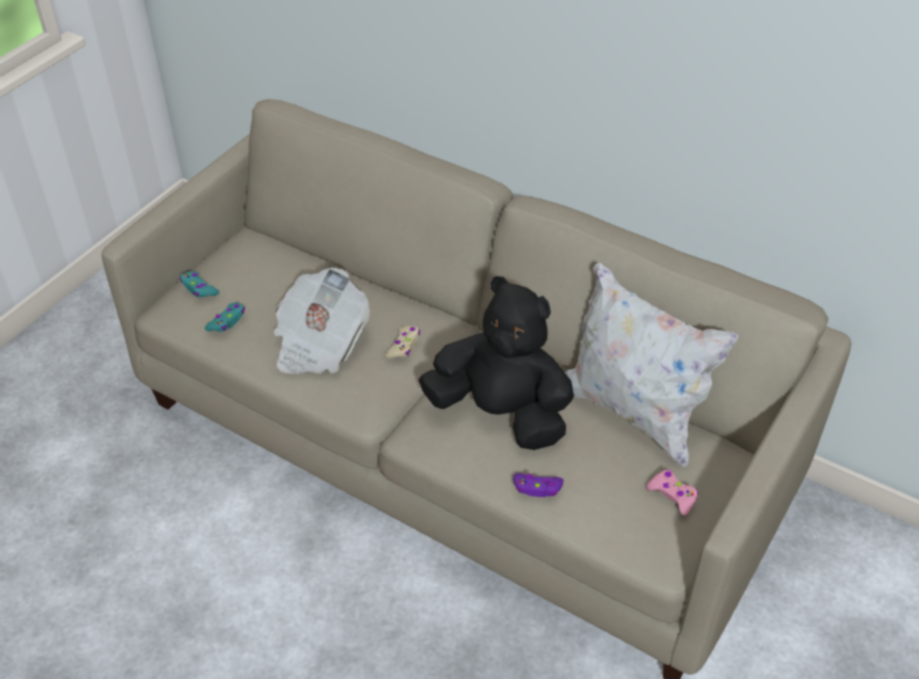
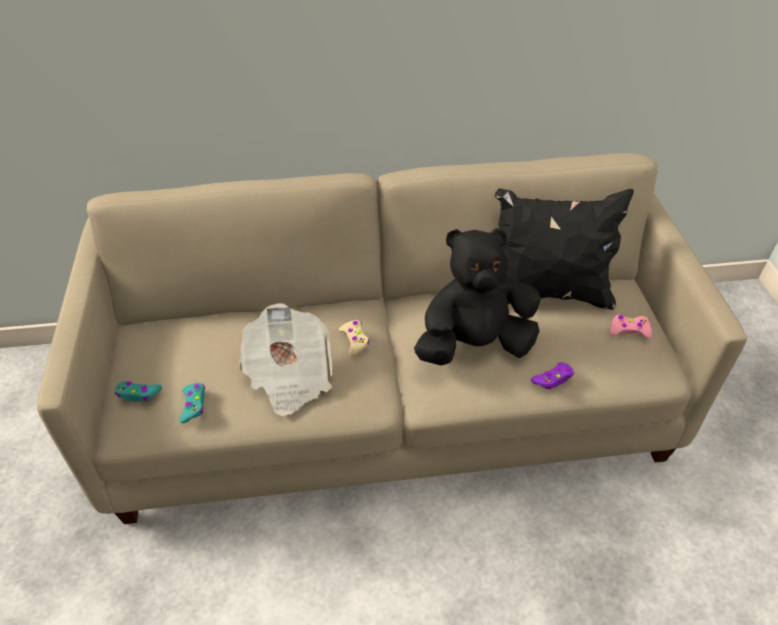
camera: 40 degrees left, 0 degrees up
white pillow [566,262,739,467] -> black pillow [495,188,634,310]

